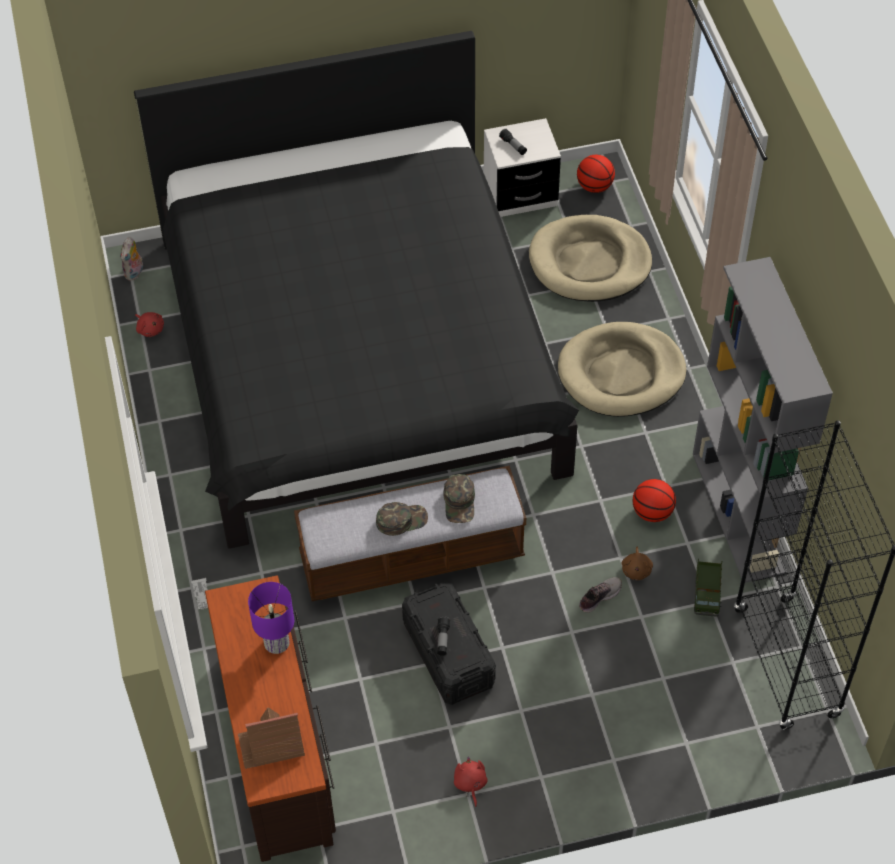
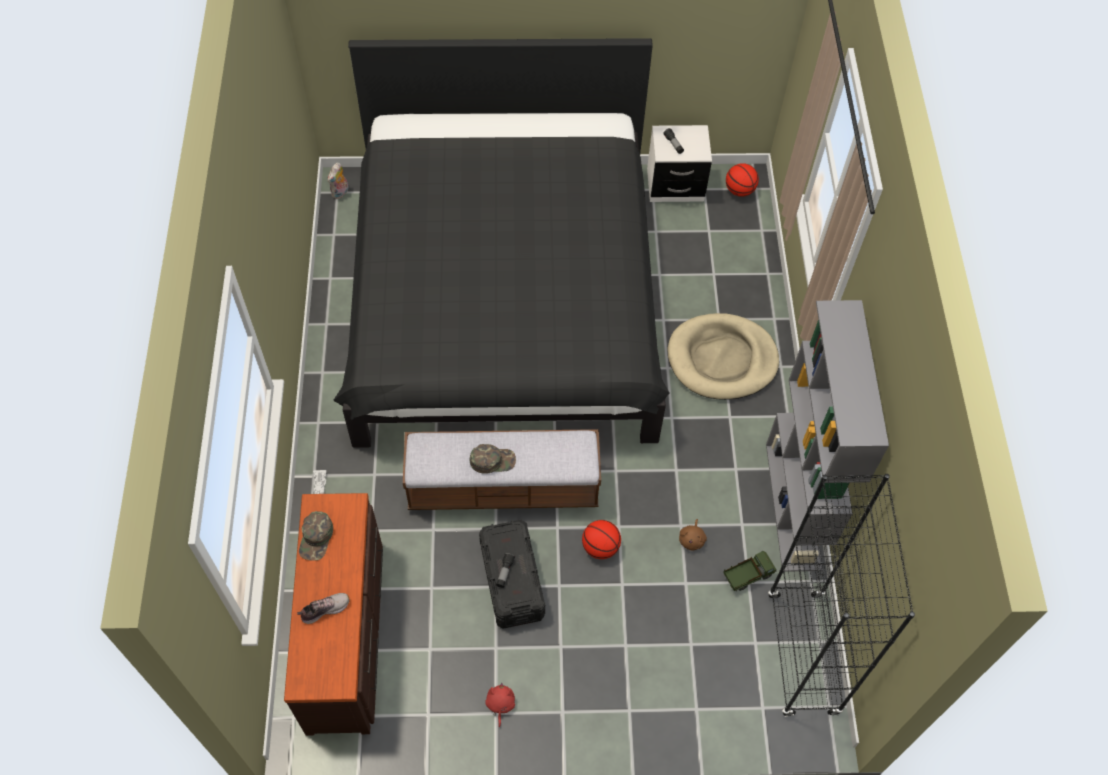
camera: 10 degrees right, 5 degrees up
red plush toy [135,312,164,337] -> none
toy house [238,707,305,769] -> none
purple table lamp [248,582,294,654] -> none
green cap [443,474,475,523] -> green cap moved to [299,511,333,561]
beige dog bed [529,215,652,302] -> none
shoe [579,577,622,613] -> shoe moved to [297,593,350,624]
basketball [633,479,676,522] -> basketball moved to [582,520,621,559]
toy truck [694,559,722,616] -> toy truck turned 135 degrees counterclockwise [723,551,777,591]

